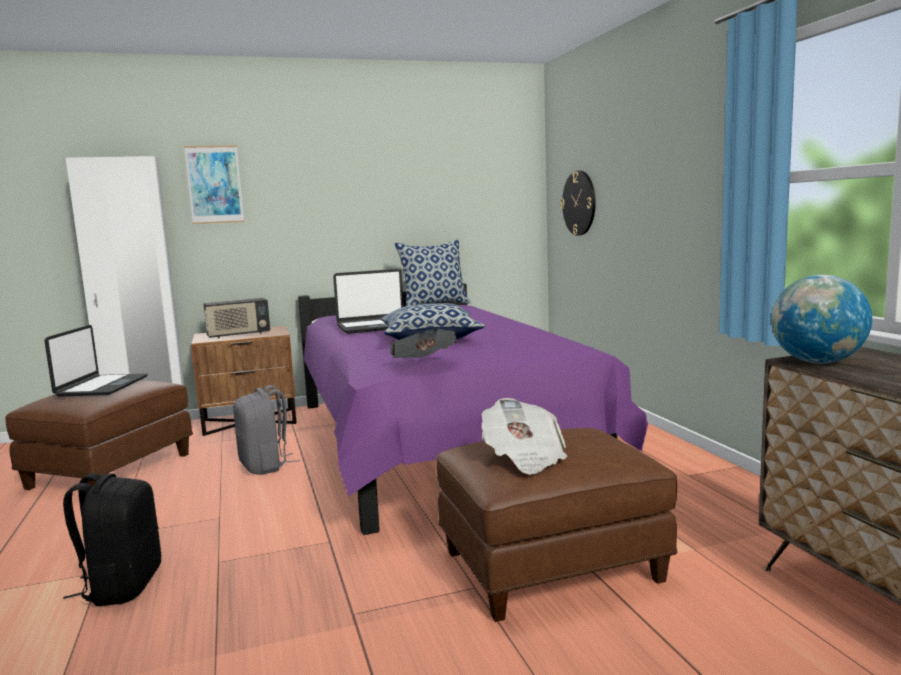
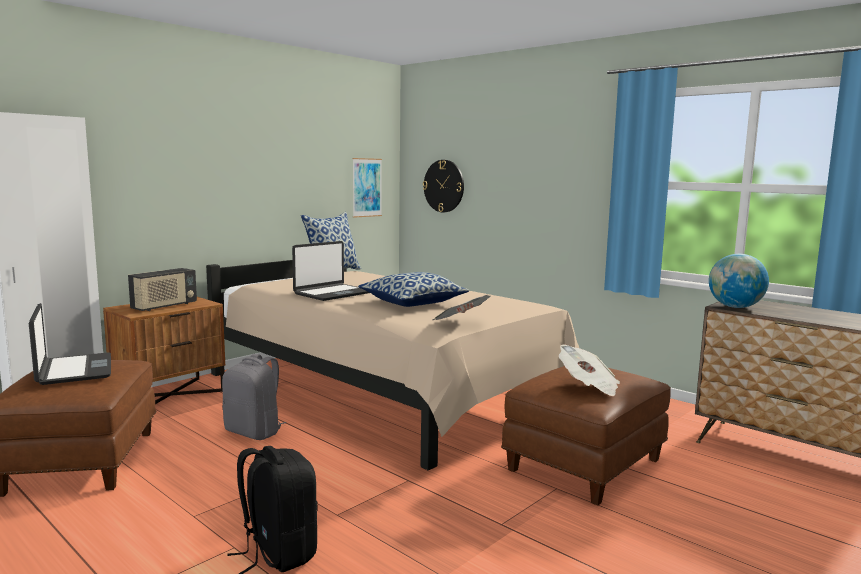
camera: 30 degrees left, 0 degrees up
picture [184,145,244,224] -> picture moved to [352,158,382,218]
purple bed [298,283,648,535] -> beige bed [206,260,579,471]

